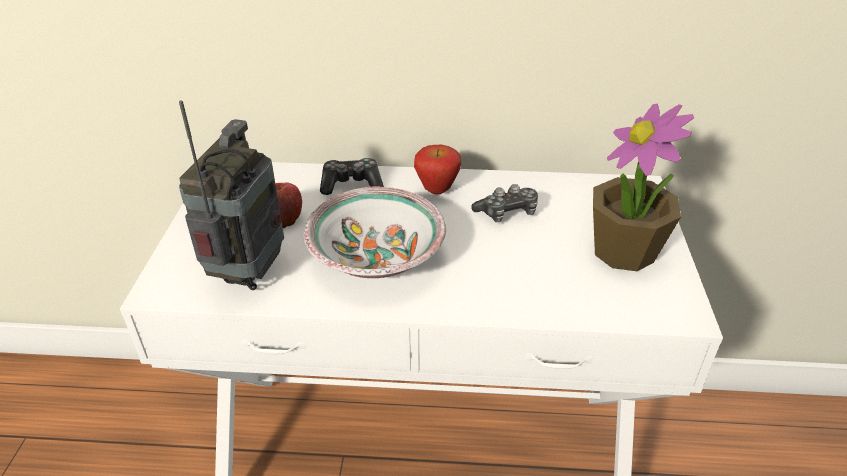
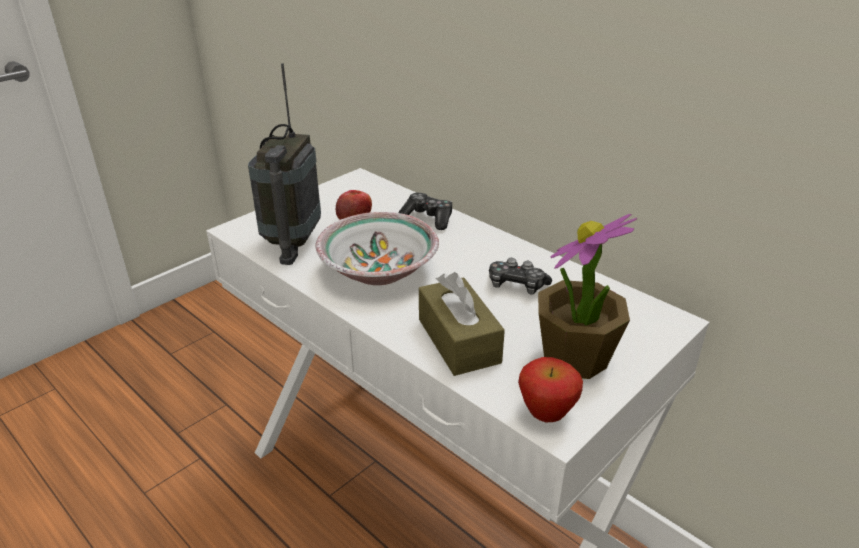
camera: 40 degrees right, 5 degrees down
radio [179,100,284,290] -> radio turned 135 degrees clockwise [248,63,321,265]
apple [414,145,461,195] -> apple moved to [518,357,583,422]
none -> brown tissue box [419,272,505,376]

